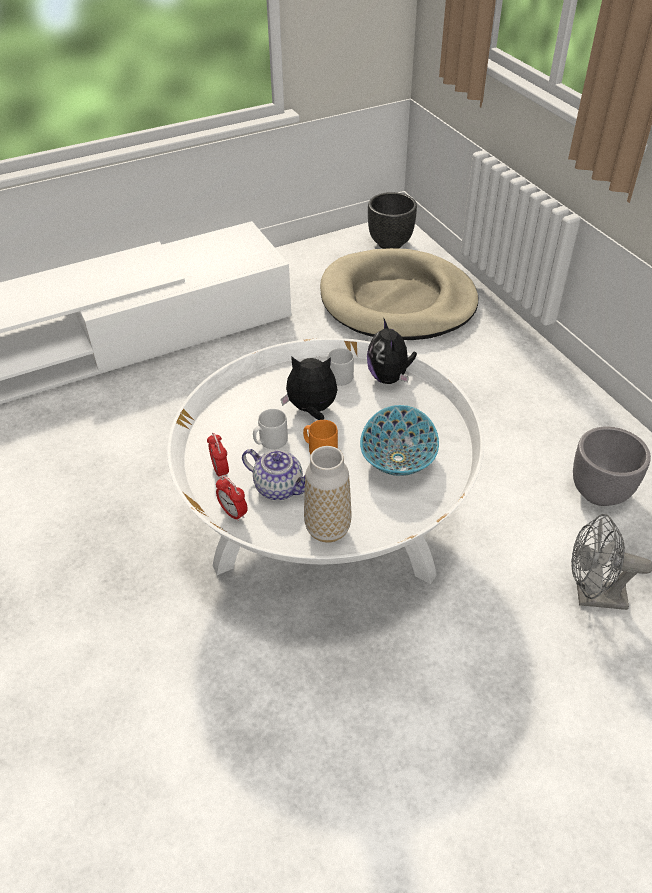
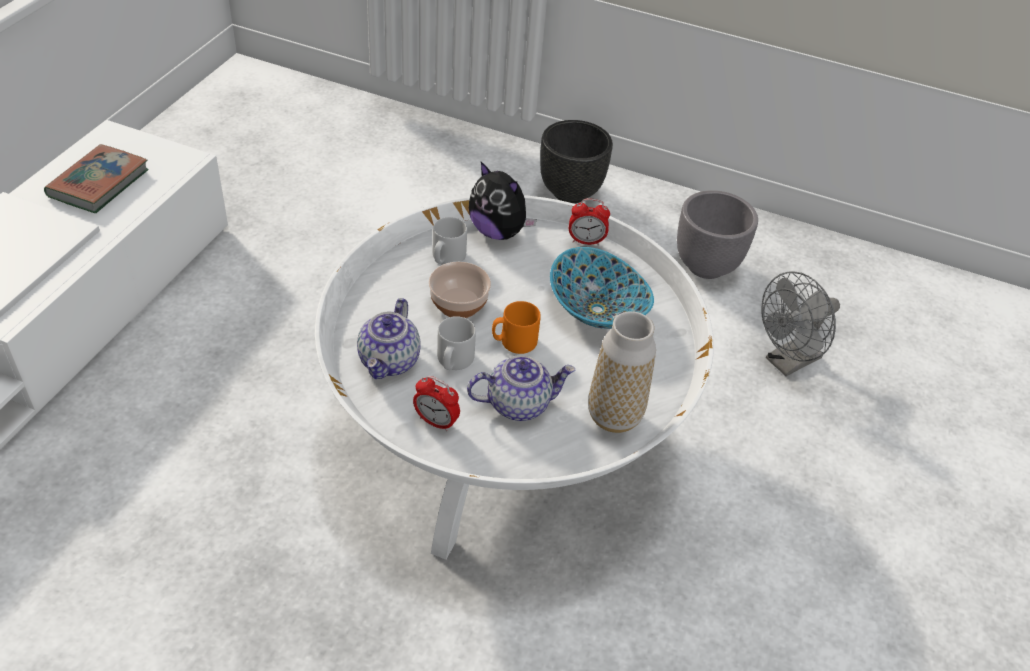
camera: 45 degrees left, 0 degrees up
alarm clock [216,476,248,522] -> alarm clock moved to [569,198,610,246]
plush toy [281,356,338,420] -> bowl [428,262,491,318]
beige dog bed [320,248,478,340] -> none
black planter [368,192,417,249] -> black planter moved to [540,120,613,203]
none -> book [44,144,149,213]
none -> teapot [357,298,420,379]

